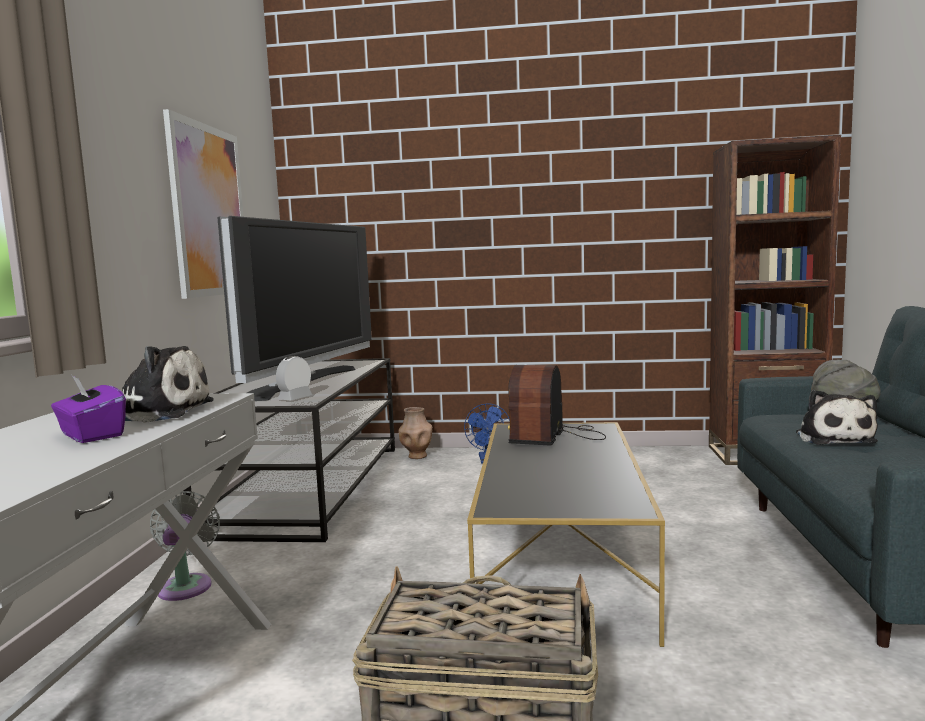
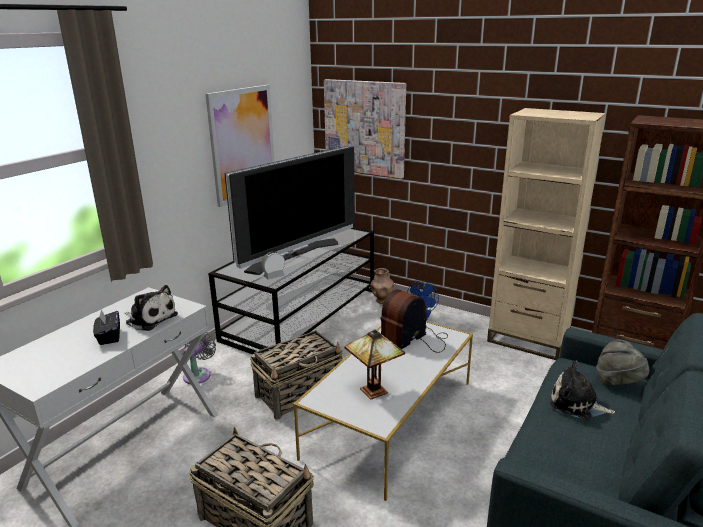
camera: 25 degrees right, 15 degrees up
purple tissue box [51,376,126,443] -> black tissue box [93,310,120,345]
black coffee table [467,422,665,647] -> white coffee table [293,321,473,501]
plush toy [796,390,878,445] -> plush toy turned 90 degrees clockwise [550,361,615,419]
none -> basket [250,330,343,420]
none -> picture [324,79,406,179]
none -> table lamp [345,329,405,400]
none -> beige bookcase [487,108,606,360]

